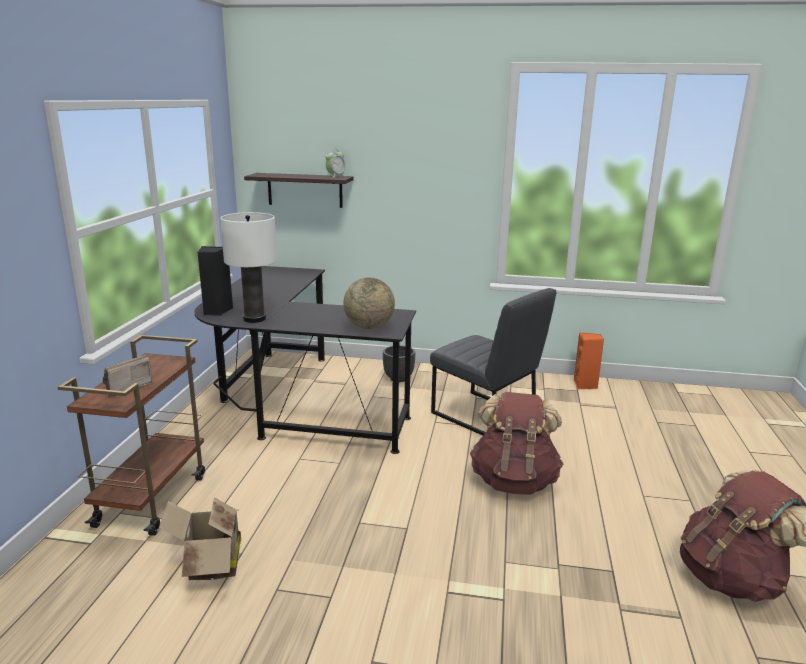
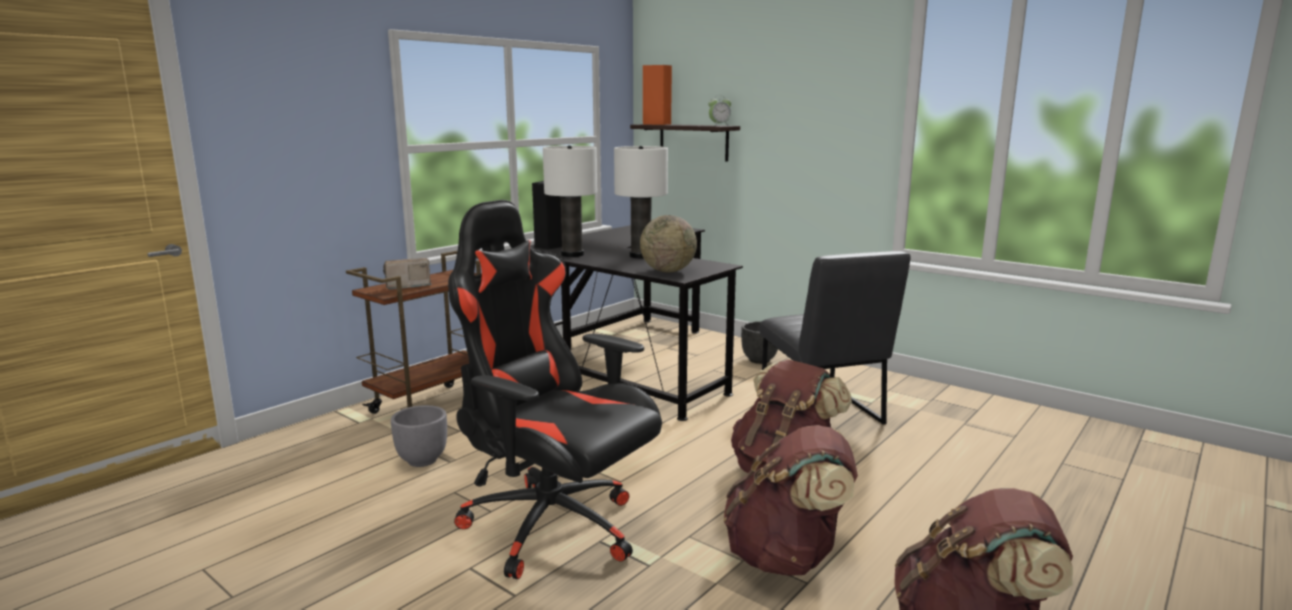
camera: 30 degrees right, 5 degrees down
cardboard box [159,497,241,580] -> grey planter [391,405,447,467]
orange speaker [574,332,604,390] -> orange speaker moved to [643,65,672,125]
none -> black office chair [448,200,662,579]
none -> white table lamp [614,146,668,258]
none -> brown backpack [724,425,858,576]

